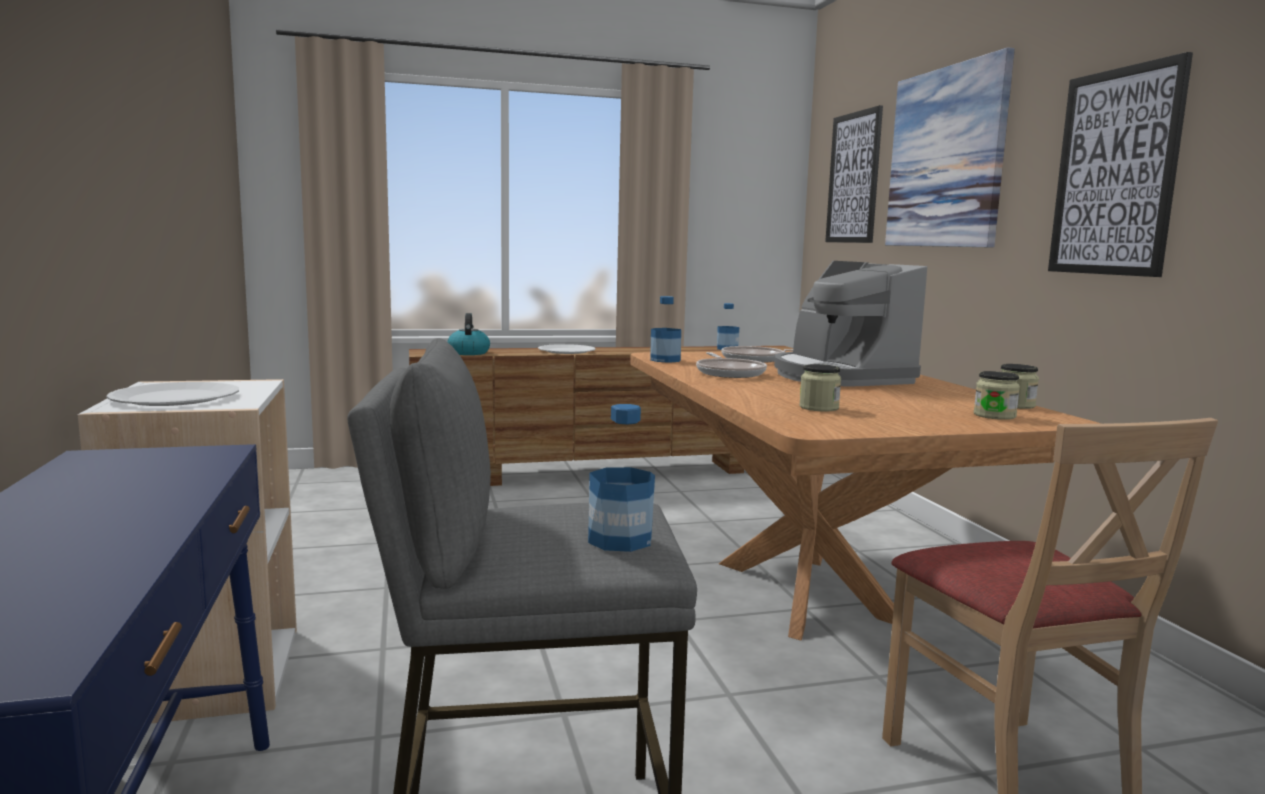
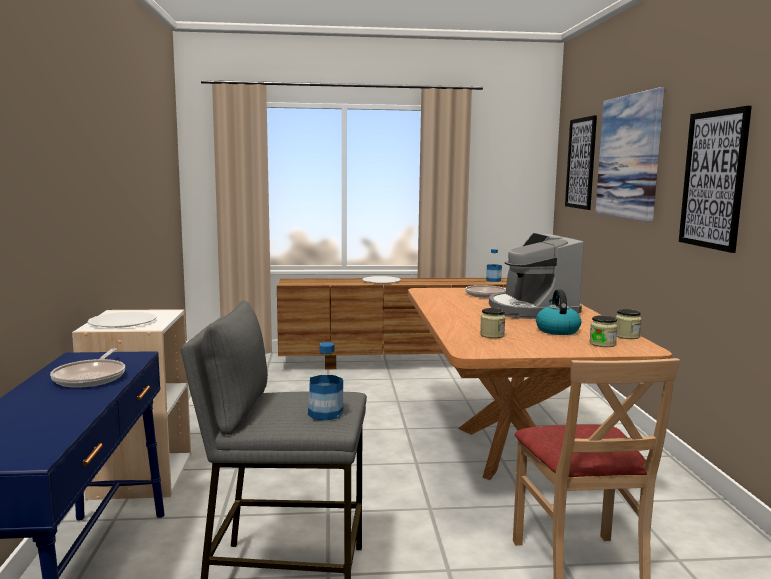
camera: 10 degrees right, 0 degrees up
kettle [447,313,490,355] -> kettle moved to [536,289,581,335]
bottle [650,296,681,363] -> none
frying pan [696,352,767,378] -> frying pan moved to [50,348,125,388]

